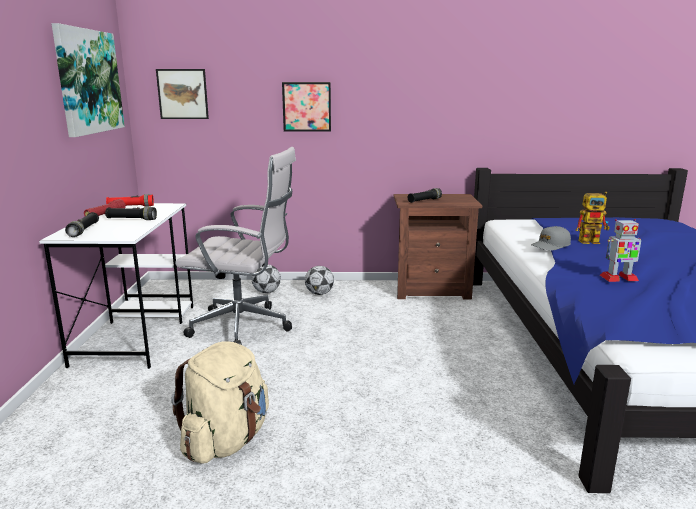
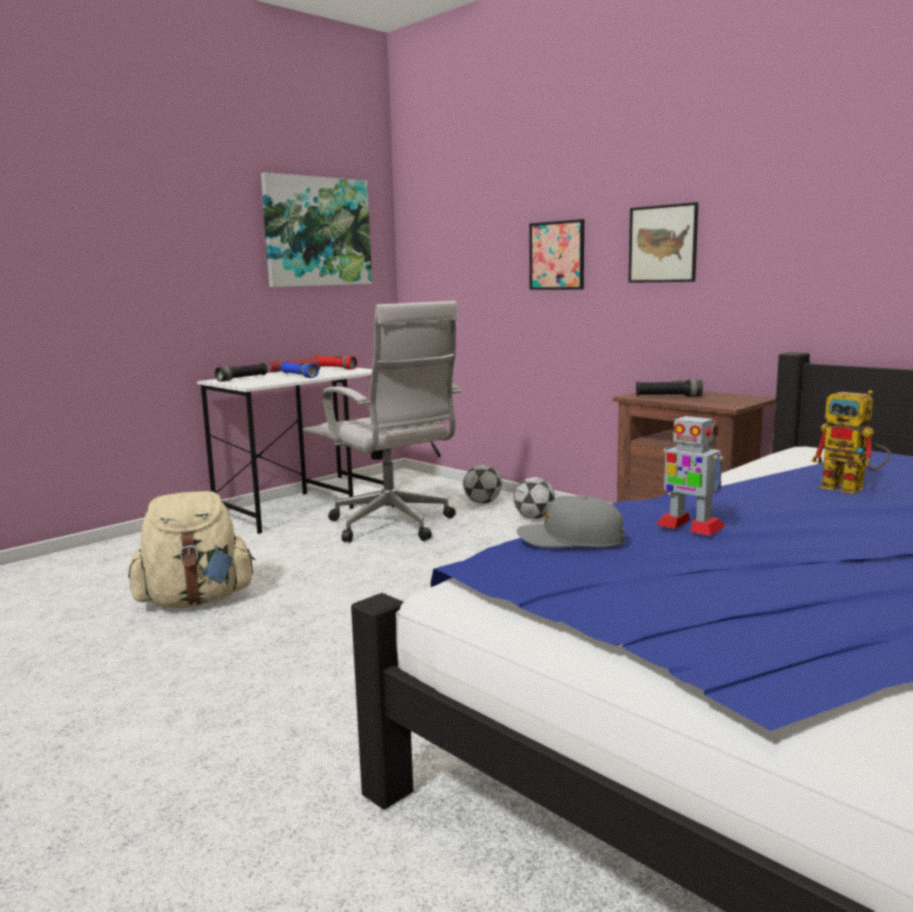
camera: 45 degrees right, 5 degrees down
black flashlight [105,207,157,220] -> blue flashlight [280,361,319,378]
picture [156,69,209,119] -> picture moved to [628,202,698,283]
grey cap [531,226,571,251] -> grey cap moved to [517,496,625,548]

